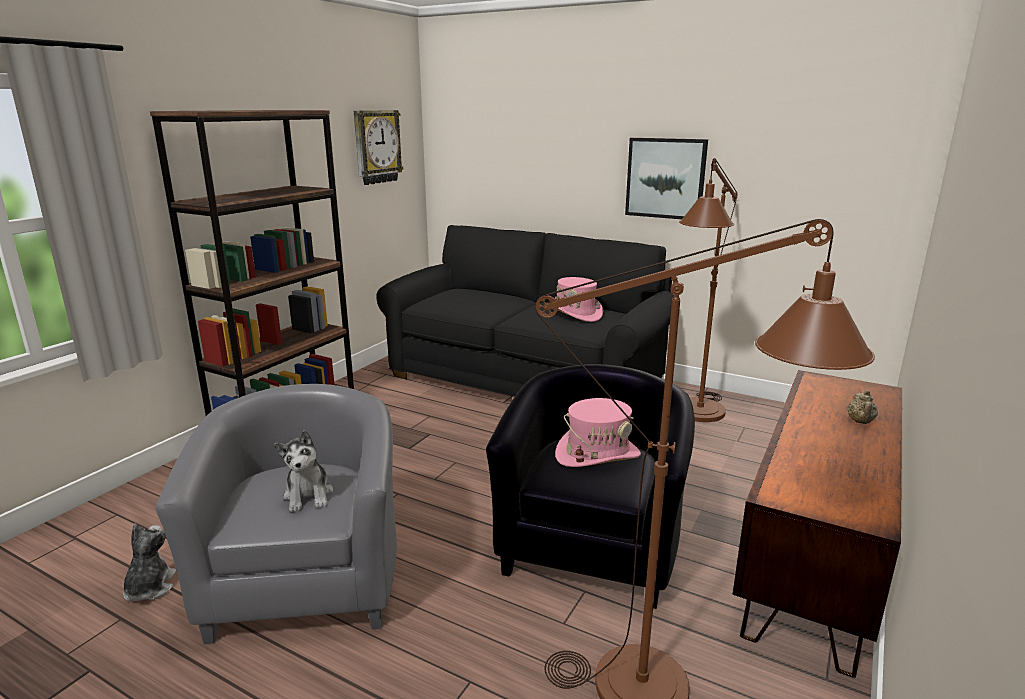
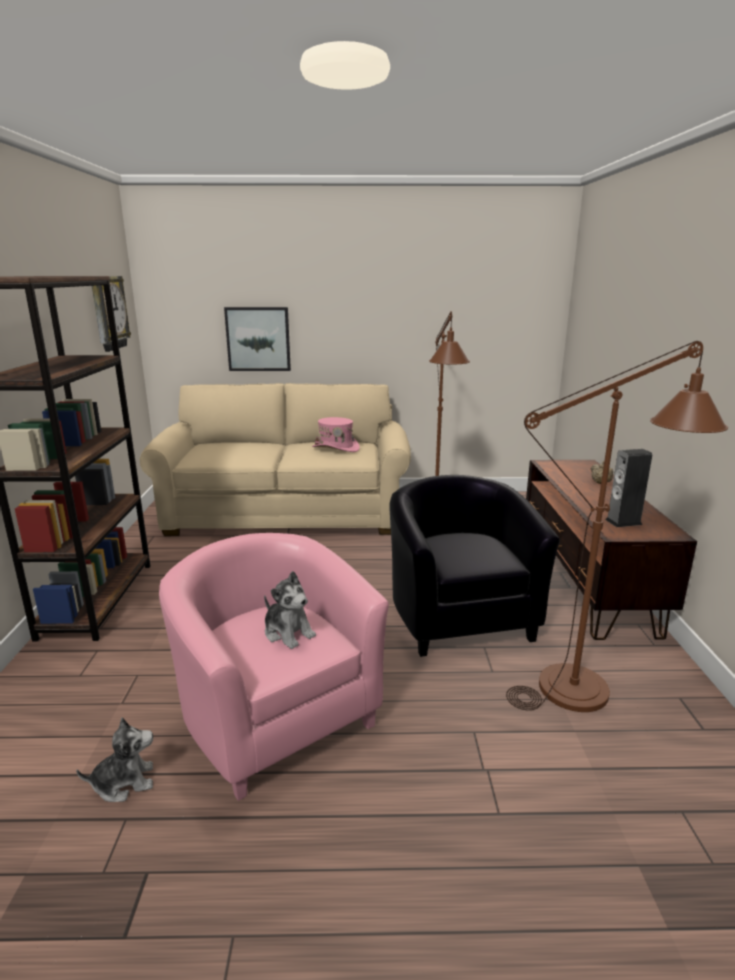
camera: 30 degrees left, 0 degrees up
plush toy [123,524,176,601] -> plush toy turned 105 degrees clockwise [76,717,153,802]
grey armchair [155,384,397,644] -> pink armchair [159,533,389,801]
black sofa [376,225,674,397] -> beige sofa [140,383,411,536]
pink hat [555,398,641,467] -> none
picture [625,138,708,219] -> picture moved to [224,307,291,371]
none -> speaker [605,449,652,527]

